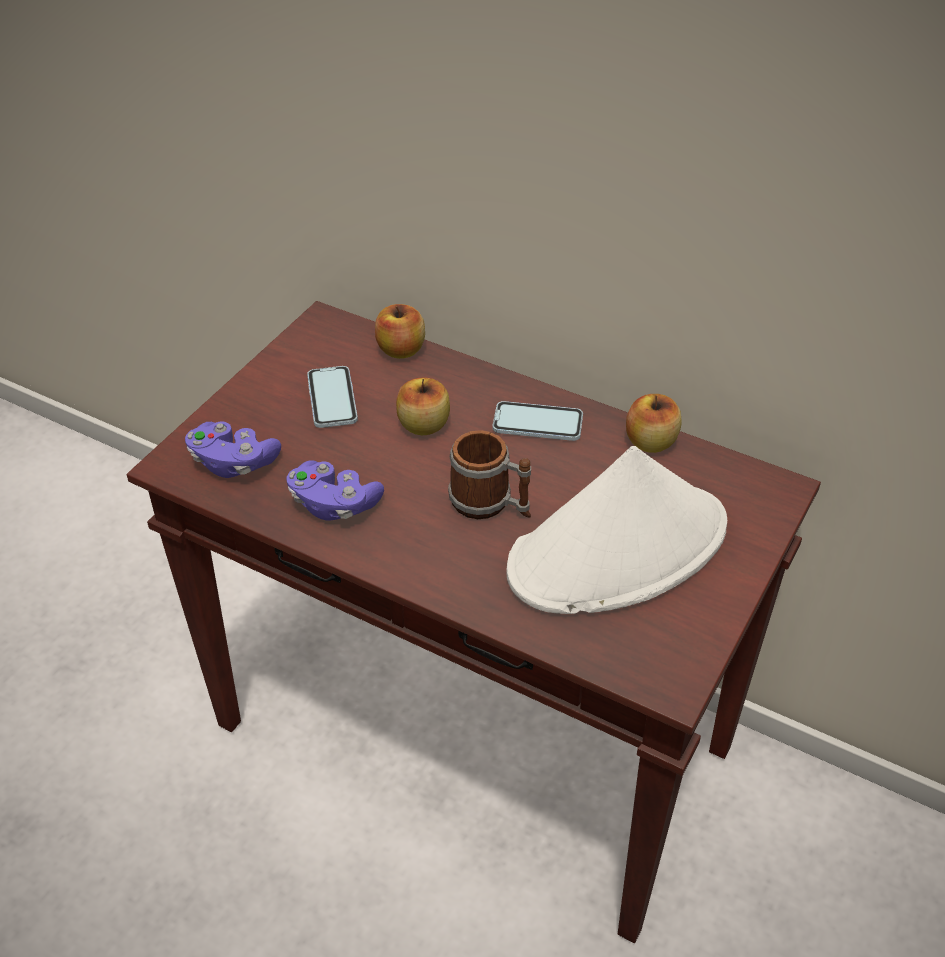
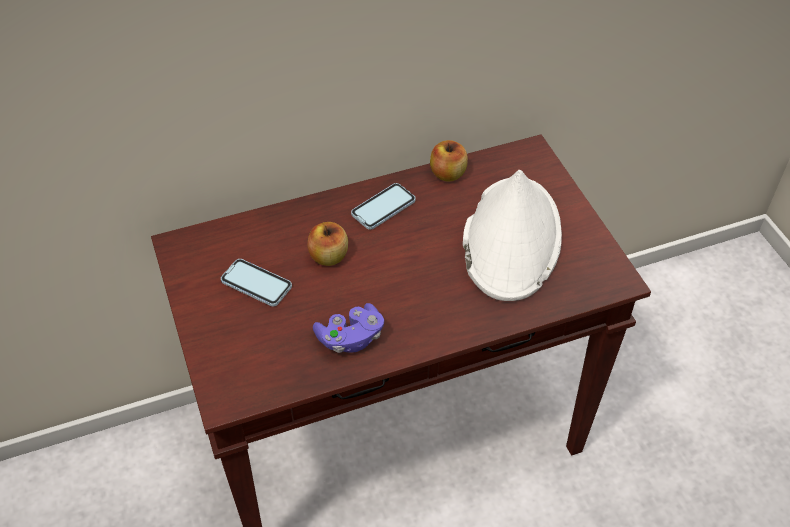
camera: 50 degrees left, 5 degrees up
purple game controller [185,421,281,478] -> none
apple [375,304,425,359] -> none
mug [448,430,531,519] -> none

